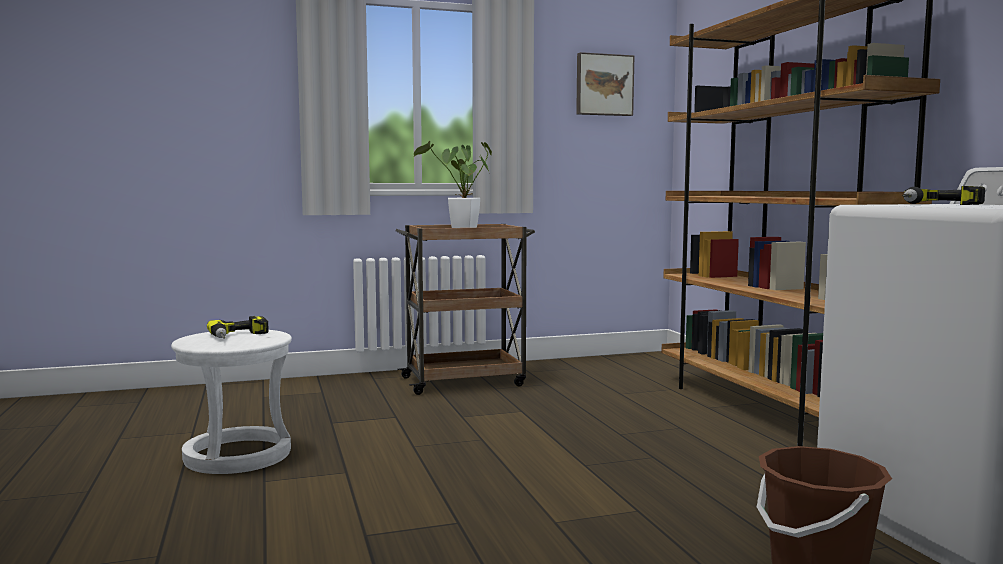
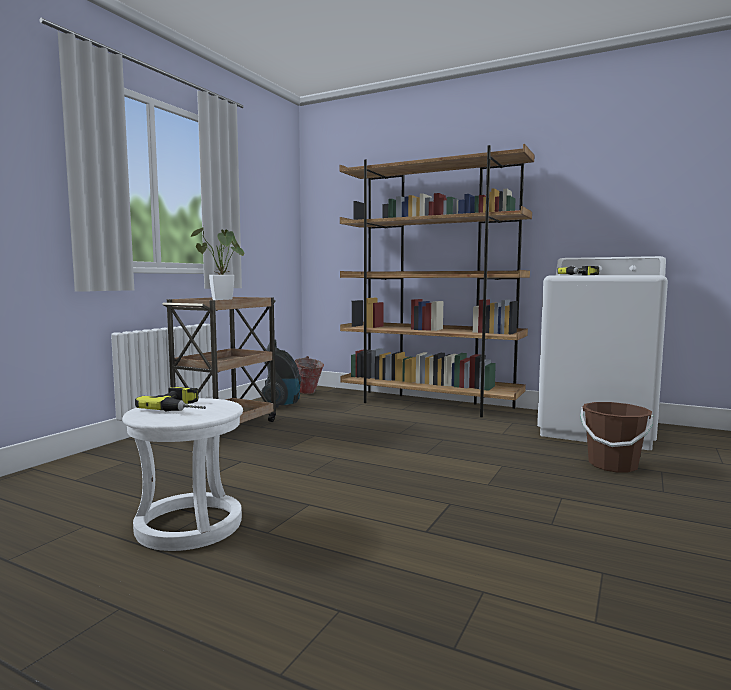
camera: 45 degrees left, 0 degrees up
picture [576,52,634,116] -> none
none -> vacuum cleaner [262,340,301,408]
none -> bucket [295,356,324,394]

